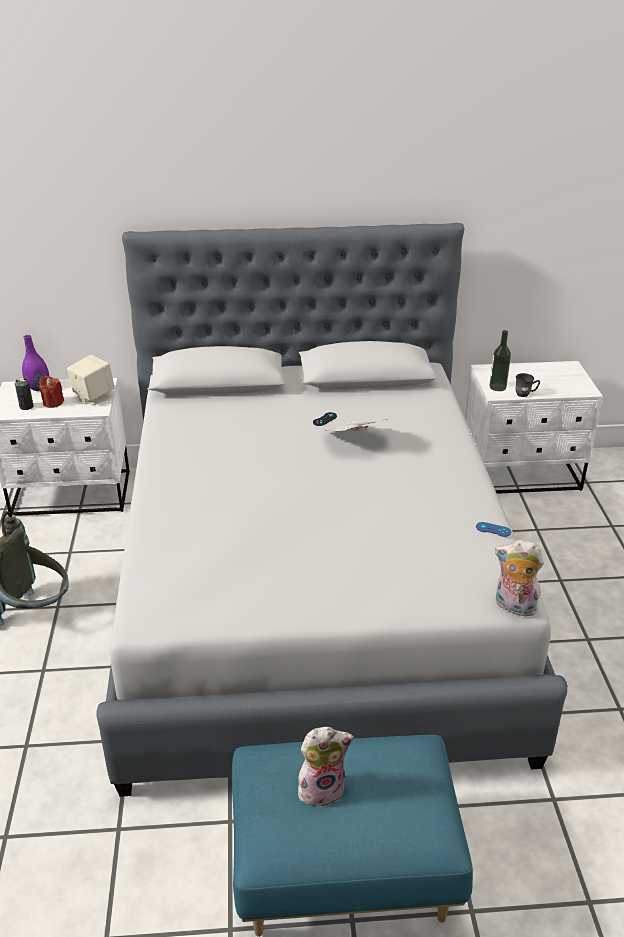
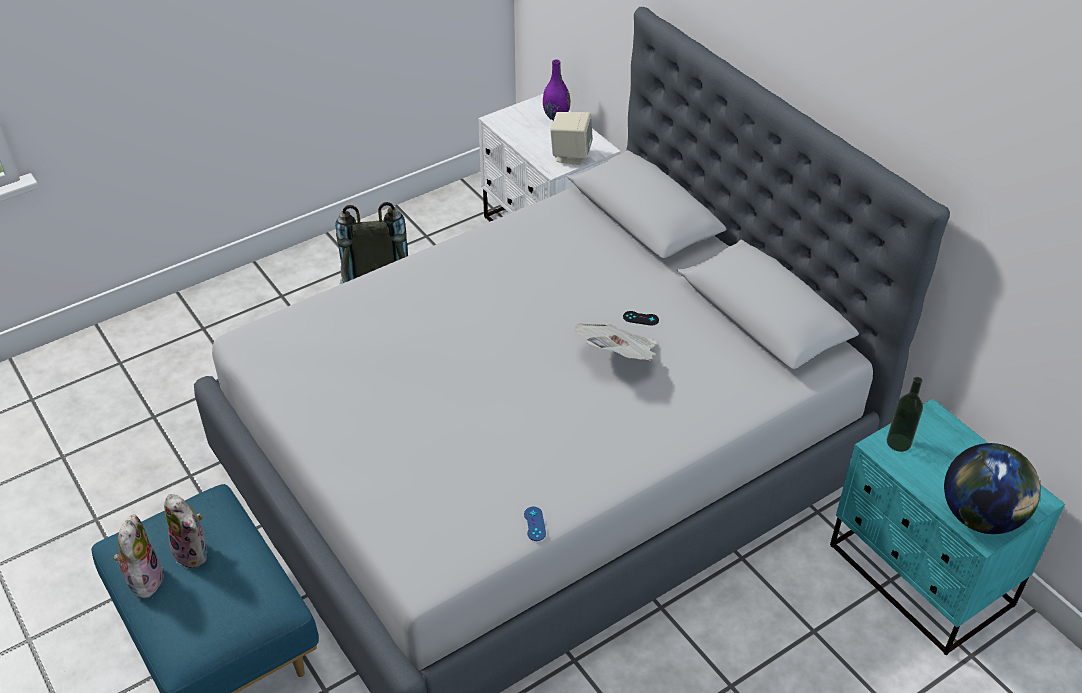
camera: 60 degrees right, 10 degrees up
can [15,377,34,410] -> none
red candle [39,376,64,408] -> none
white nightstand [465,361,603,494] -> turquoise nightstand [830,399,1065,655]
plush toy [495,540,544,616] -> plush toy moved to [114,514,164,598]
grey mug [516,373,540,397] -> none
none -> globe [944,443,1041,534]

